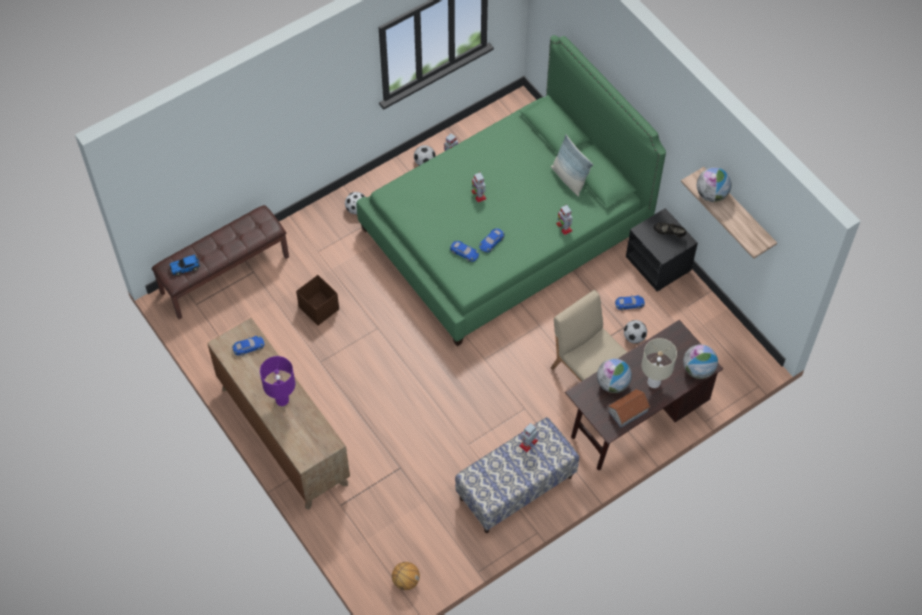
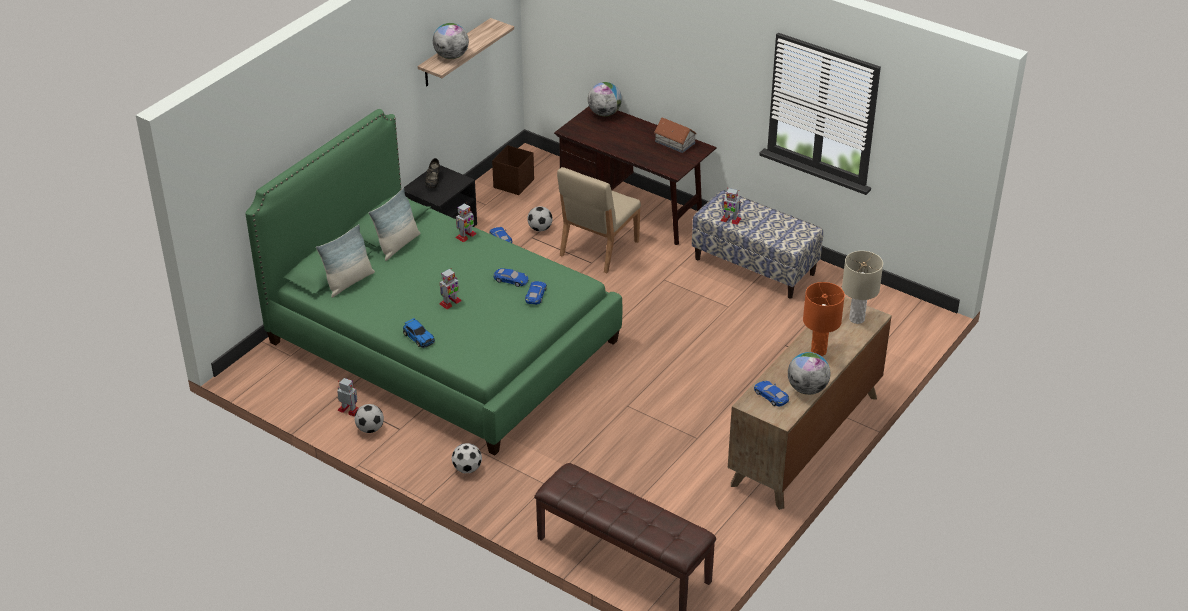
camera: 110 degrees left, 20 degrees down
toy car [170,254,200,276] -> toy car moved to [403,318,435,348]
purple table lamp [260,356,295,406] -> orange table lamp [803,282,845,356]
brown storage box [296,275,339,325] -> brown storage box moved to [492,145,534,195]
basketball [392,562,420,590] -> none
globe [597,358,632,393] -> globe moved to [788,352,830,395]
beige table lamp [641,338,677,388] -> beige table lamp moved to [842,251,883,324]
none -> pillow [316,224,375,298]

